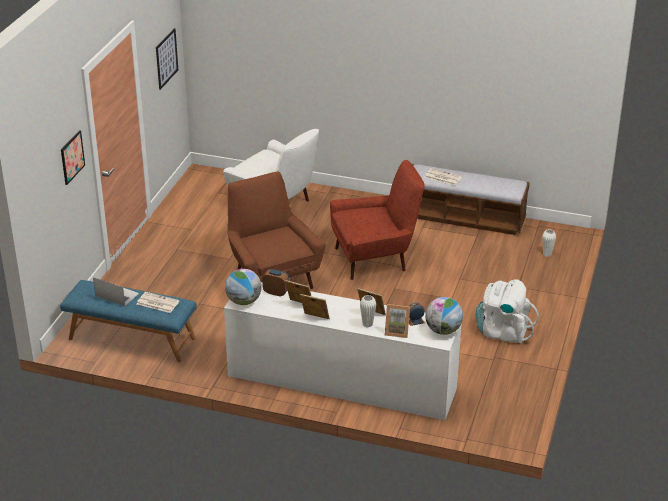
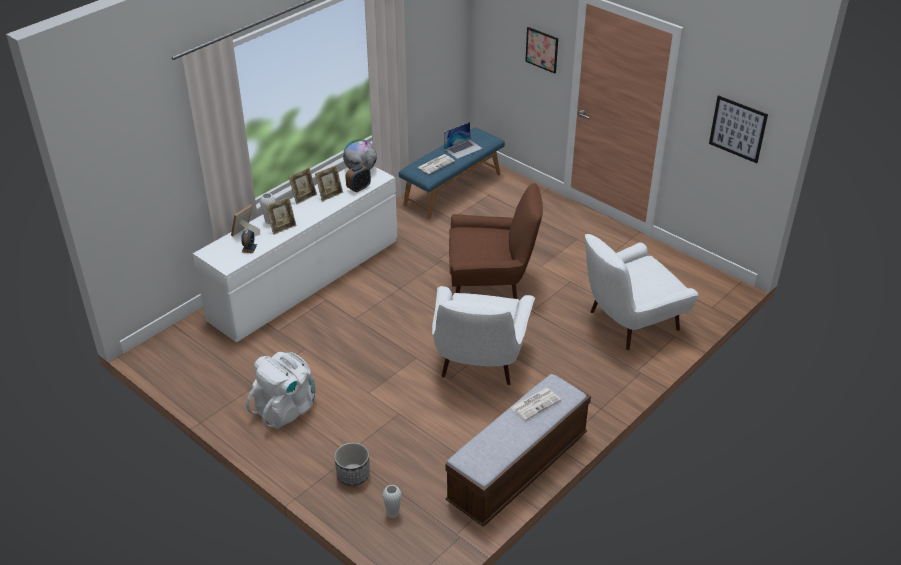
camera: 115 degrees right, 5 degrees up
red armchair [330,160,425,280] -> white armchair [432,286,535,385]
globe [425,297,463,335] -> none
none -> planter [334,442,370,486]

